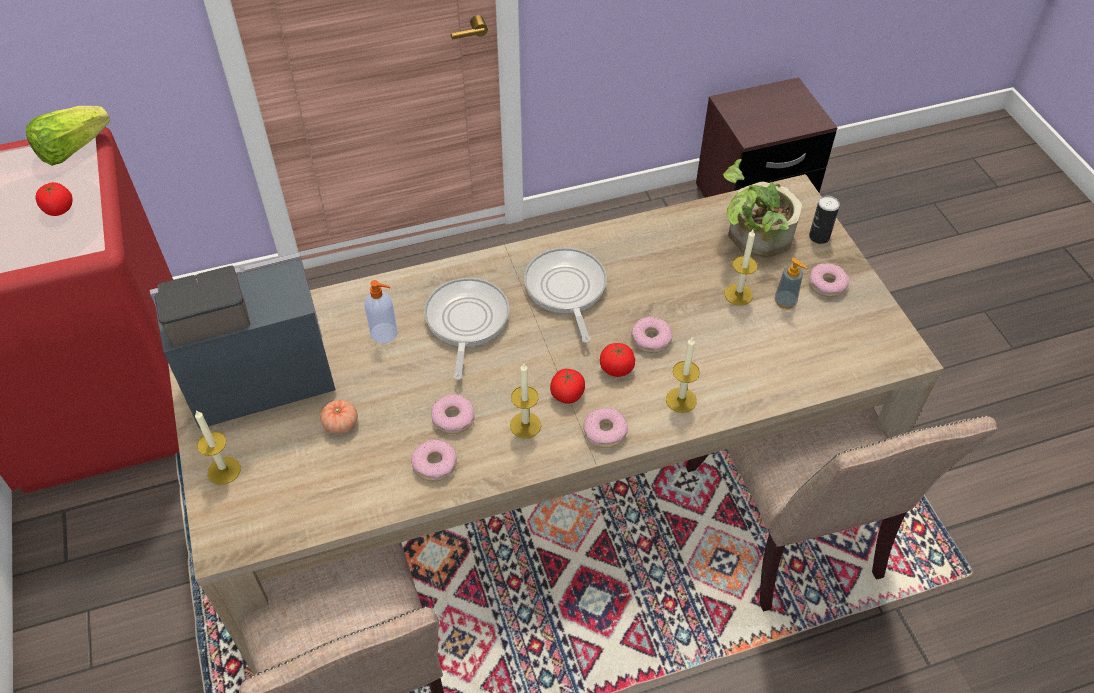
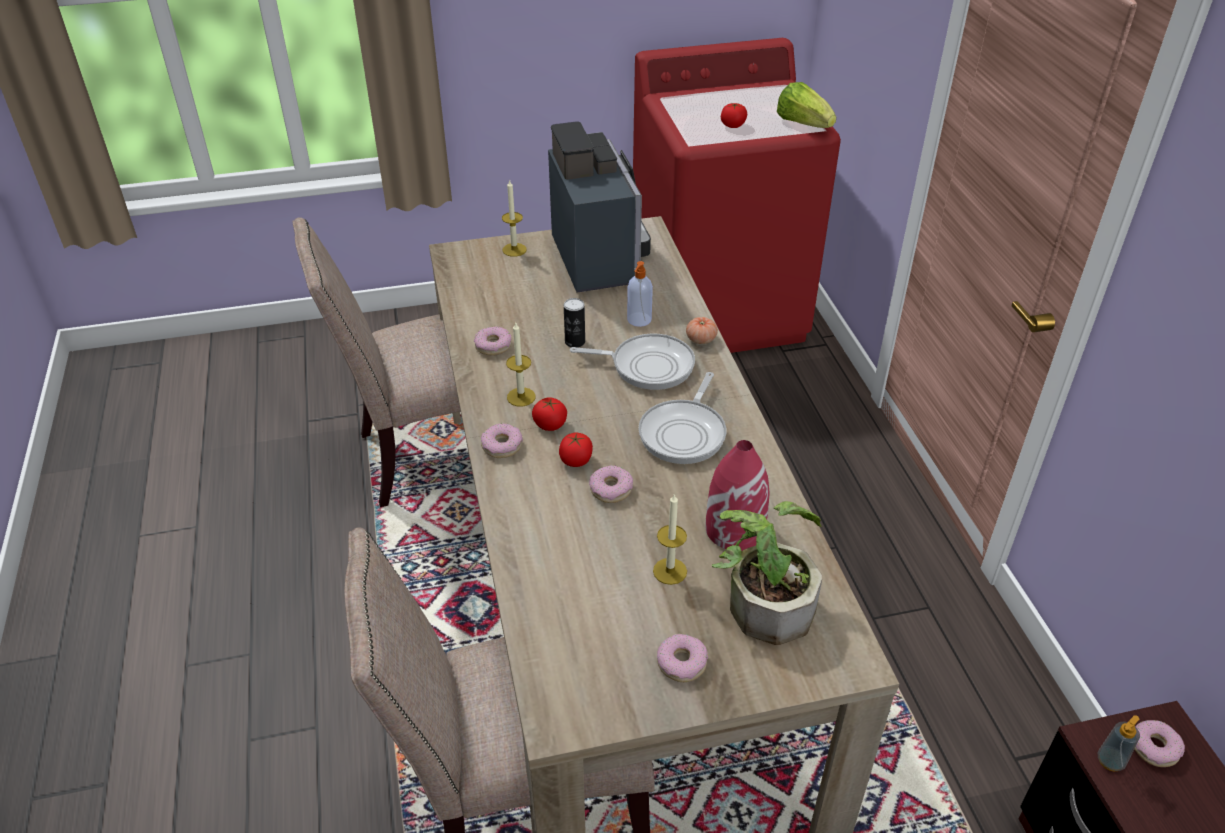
camera: 95 degrees right, 10 degrees down
tomato [320,400,358,434] -> tomato moved to [686,317,718,344]
donut [431,394,474,434] -> donut moved to [1134,720,1185,767]
frying pan [524,248,607,343] -> frying pan turned 120 degrees clockwise [638,372,726,464]
candle [666,338,700,413] -> none
soap dispenser [775,258,807,309] -> soap dispenser moved to [1098,715,1140,771]
can [809,196,840,244] -> can moved to [564,298,585,348]
none -> red vase [706,440,769,551]

